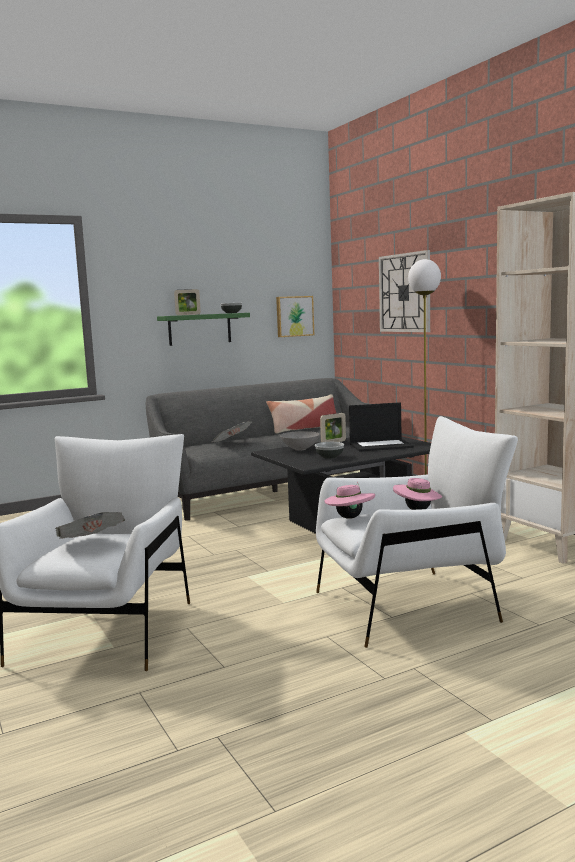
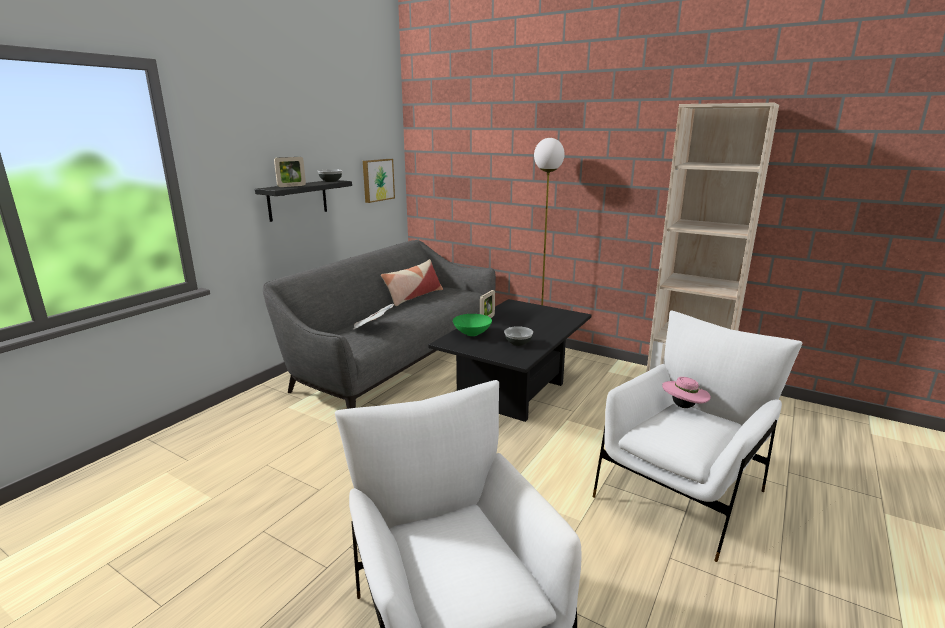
camera: 30 degrees left, 10 degrees up
newspaper [55,512,125,539] -> none
green shelf [157,313,250,346] -> black shelf [255,180,352,222]
grey bowl [280,431,320,451] -> green bowl [453,314,492,336]
pink hat [324,482,375,519] -> none
laptop [349,402,414,452] -> none
wall clock [379,250,430,332] -> none

